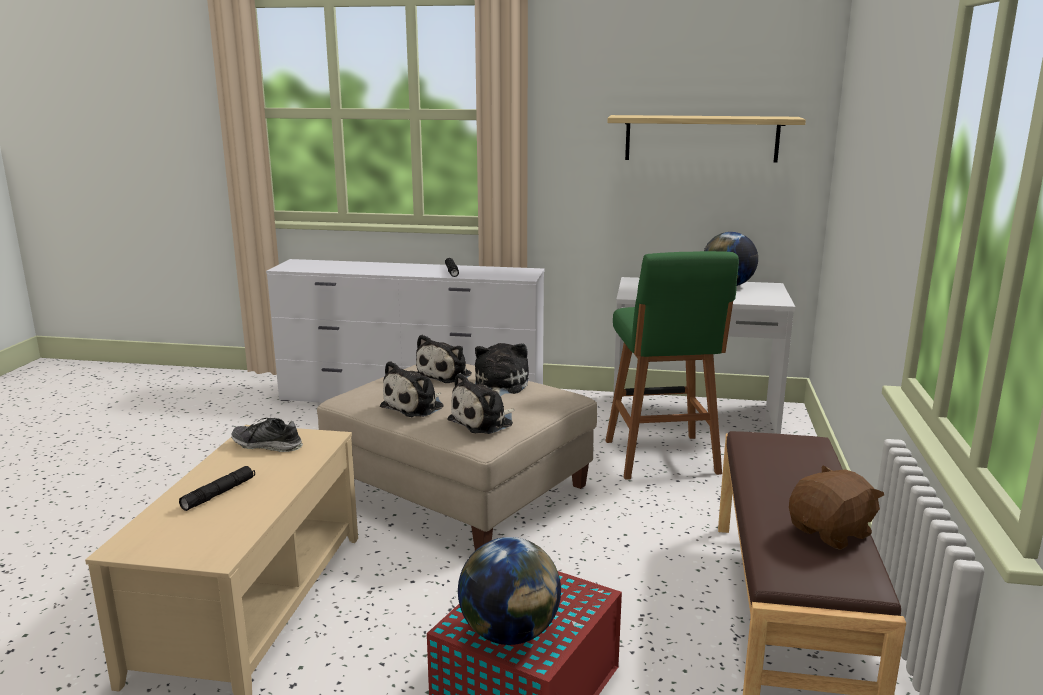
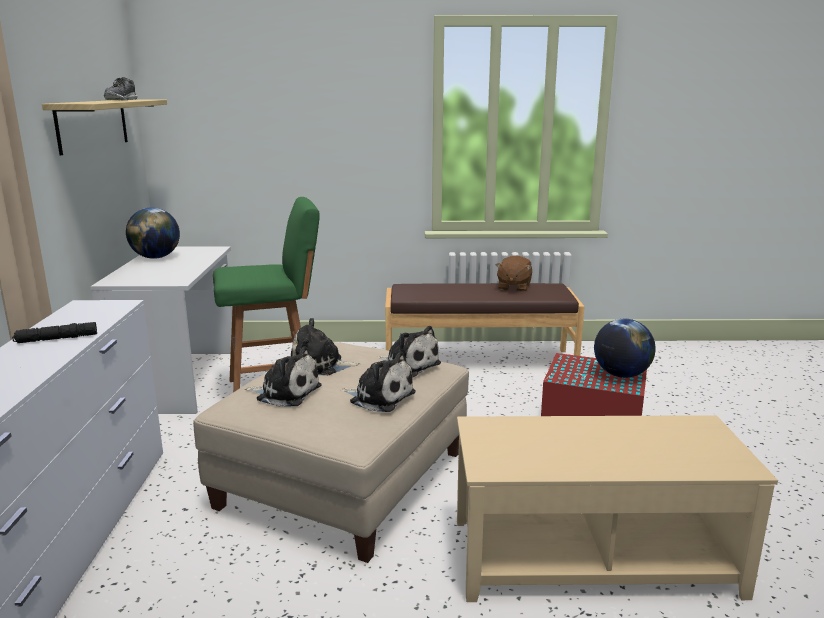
camera: 100 degrees left, 0 degrees up
black flashlight [179,466,255,511] -> none
shoe [231,418,303,452] -> shoe moved to [104,77,138,101]
brown plush toy [789,465,884,550] -> brown plush toy turned 120 degrees counterclockwise [496,256,532,292]

